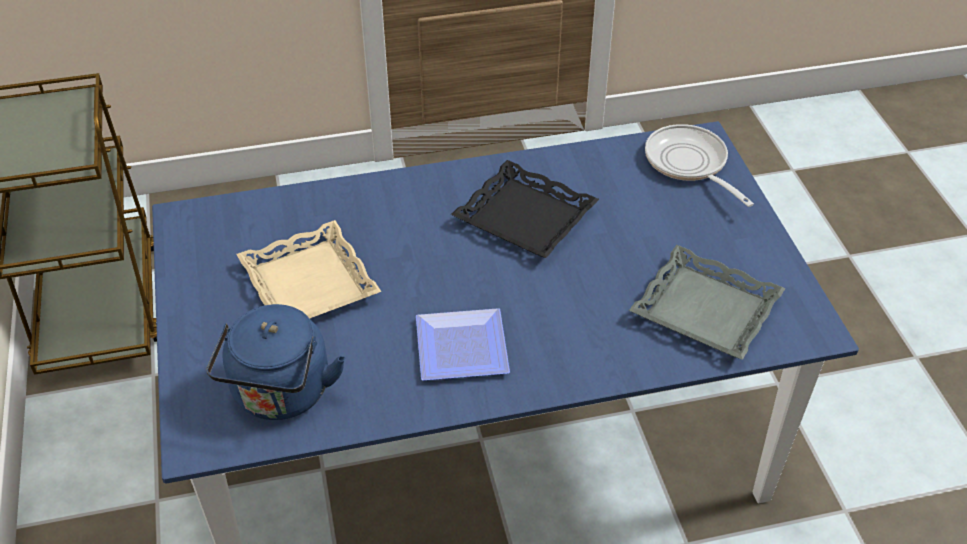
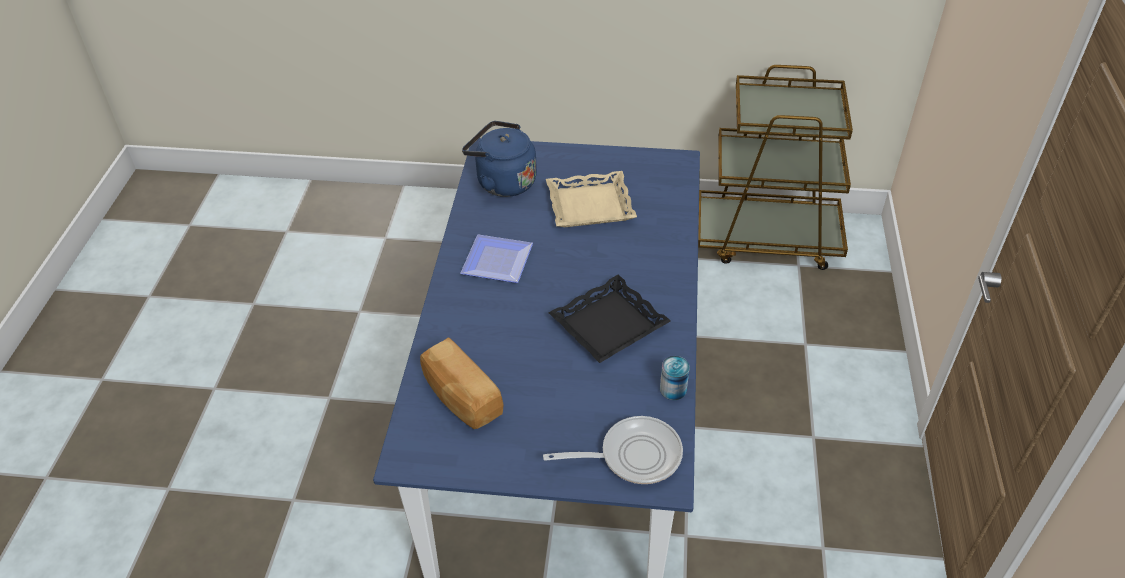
camera: 110 degrees right, 0 degrees up
grey tray [629,245,785,360] -> bread [420,337,504,429]
none -> can [660,356,690,400]

